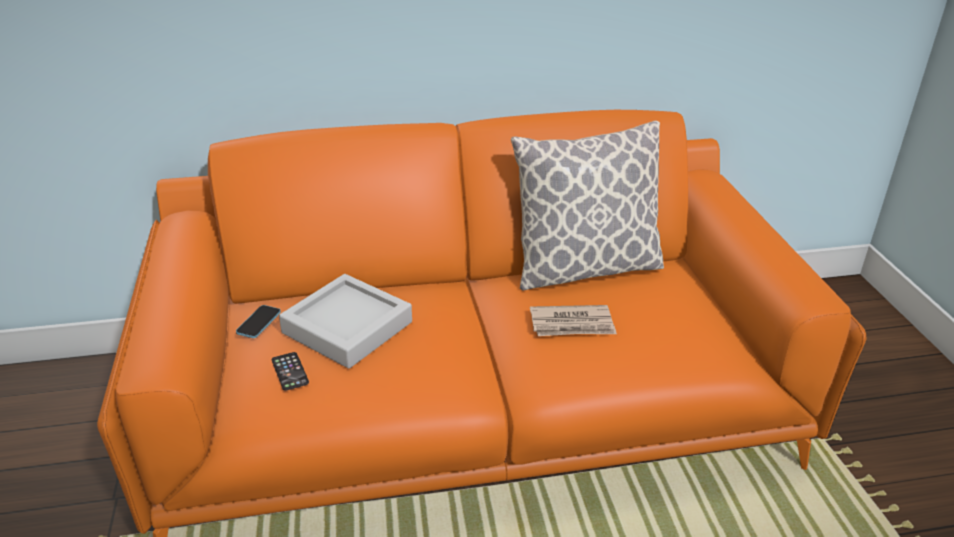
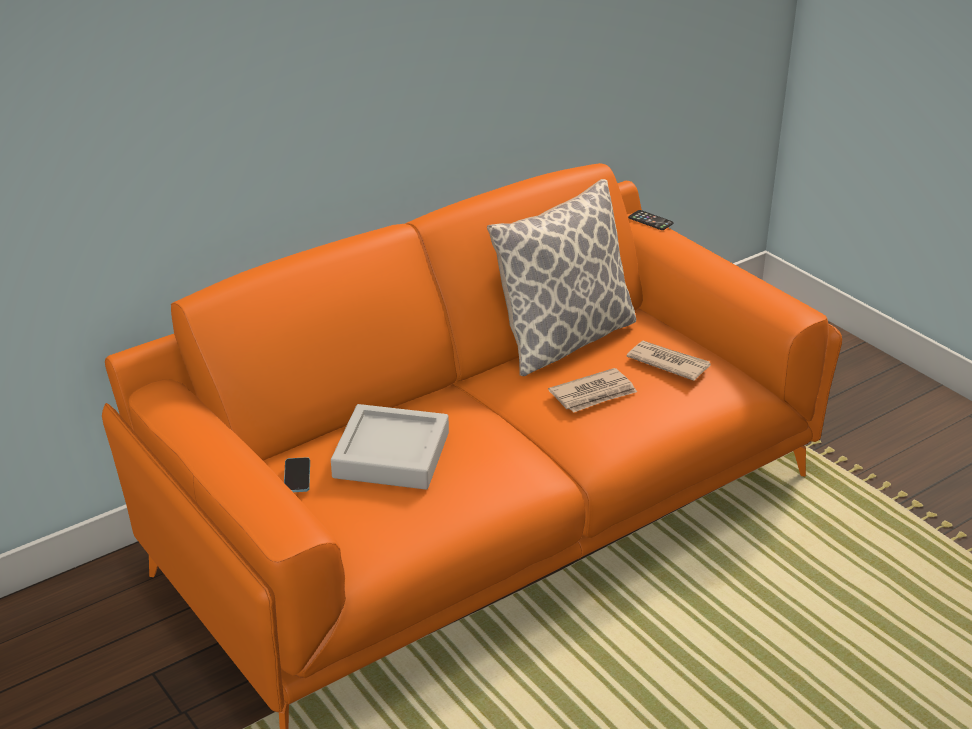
camera: 25 degrees left, 0 degrees up
phone [272,352,309,391] -> phone moved to [628,210,674,230]
none -> newspaper [627,341,711,381]

